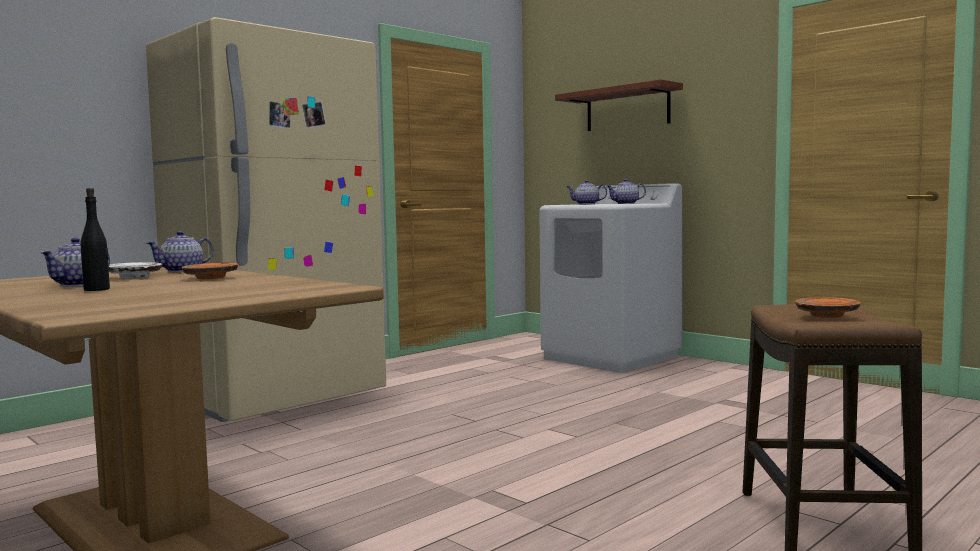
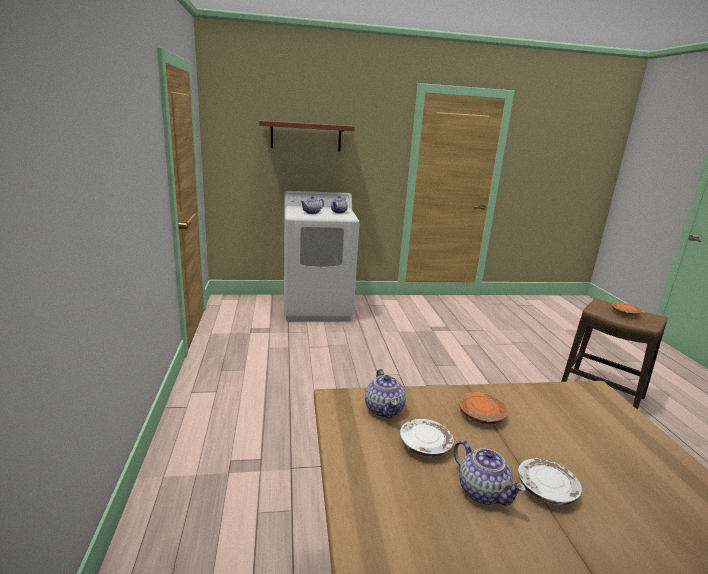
camera: 55 degrees left, 15 degrees up
black bottle [81,188,110,291] -> white plate [518,458,582,505]
beige fridge [146,17,386,422] -> none

